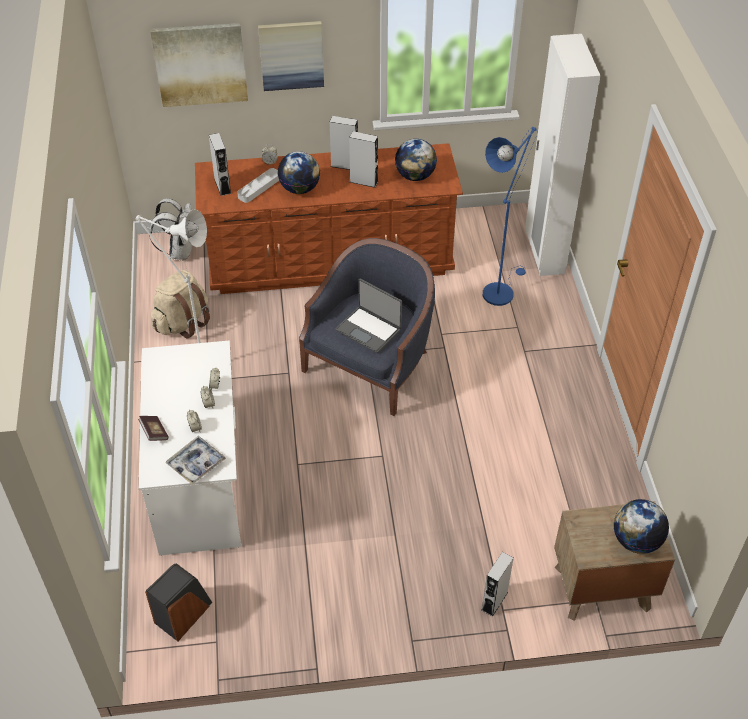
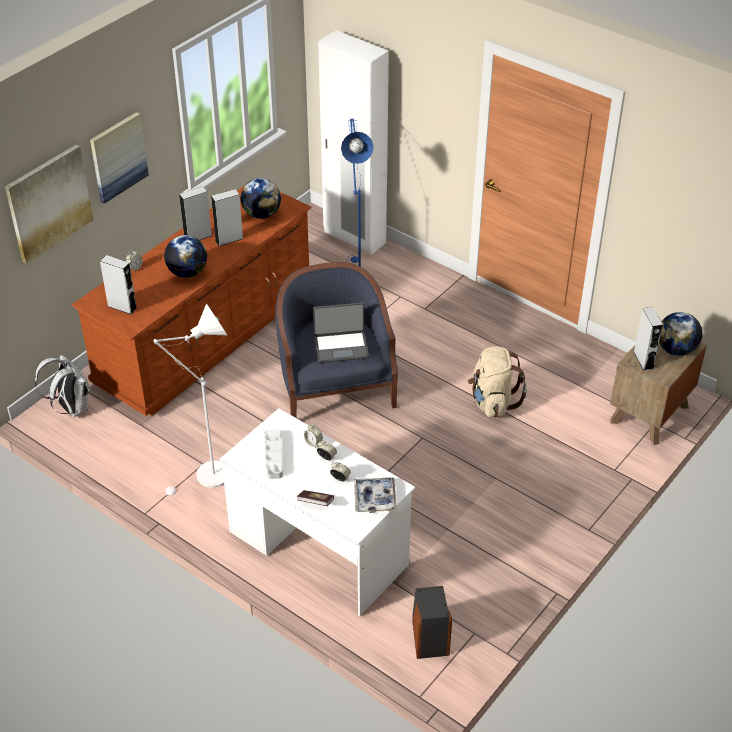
camera: 45 degrees left, 5 degrees down
beige backpack [151,270,210,338] -> beige backpack moved to [468,347,527,417]
grey tray [237,168,279,203] -> grey tray moved to [264,429,283,479]
grey speaker [481,552,514,617] -> grey speaker moved to [634,307,663,371]

